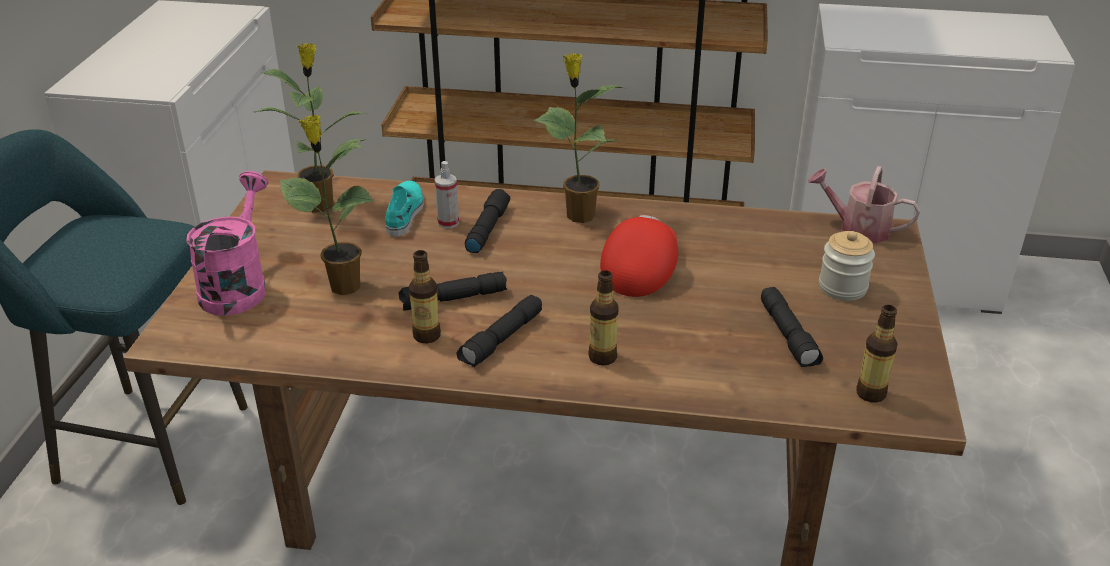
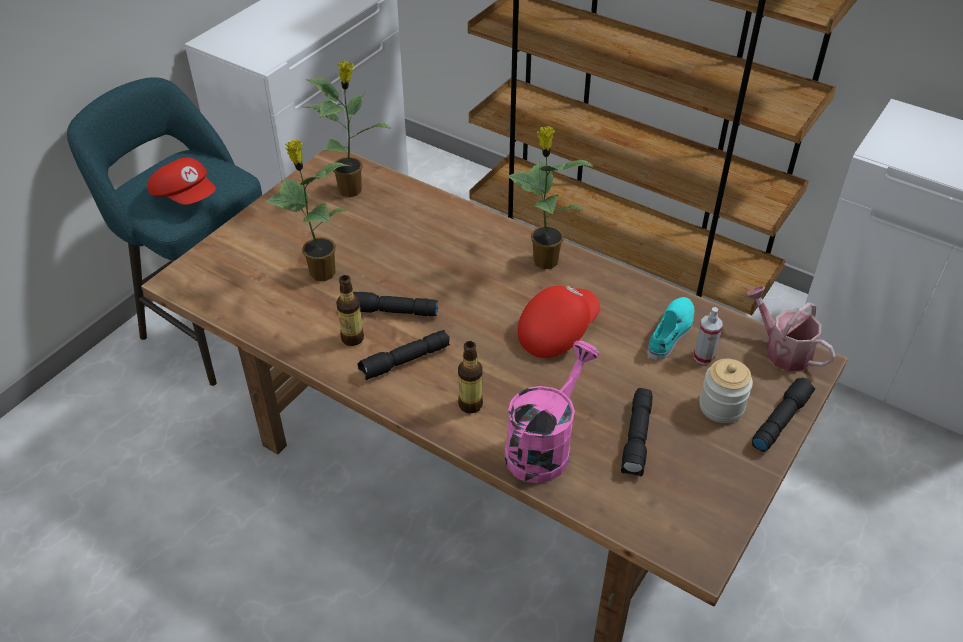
camera: 25 degrees right, 10 degrees up
pink watering can [186,171,268,316] -> pink watering can moved to [504,341,599,483]
turquoise shoe [385,181,424,237] -> turquoise shoe moved to [647,297,695,360]
spray bottle [435,161,459,228] -> spray bottle moved to [694,307,723,365]
black flashlight [465,189,510,253] -> black flashlight moved to [752,378,815,452]
bottle [856,305,898,403] -> none
none -> red cap [148,158,216,205]

